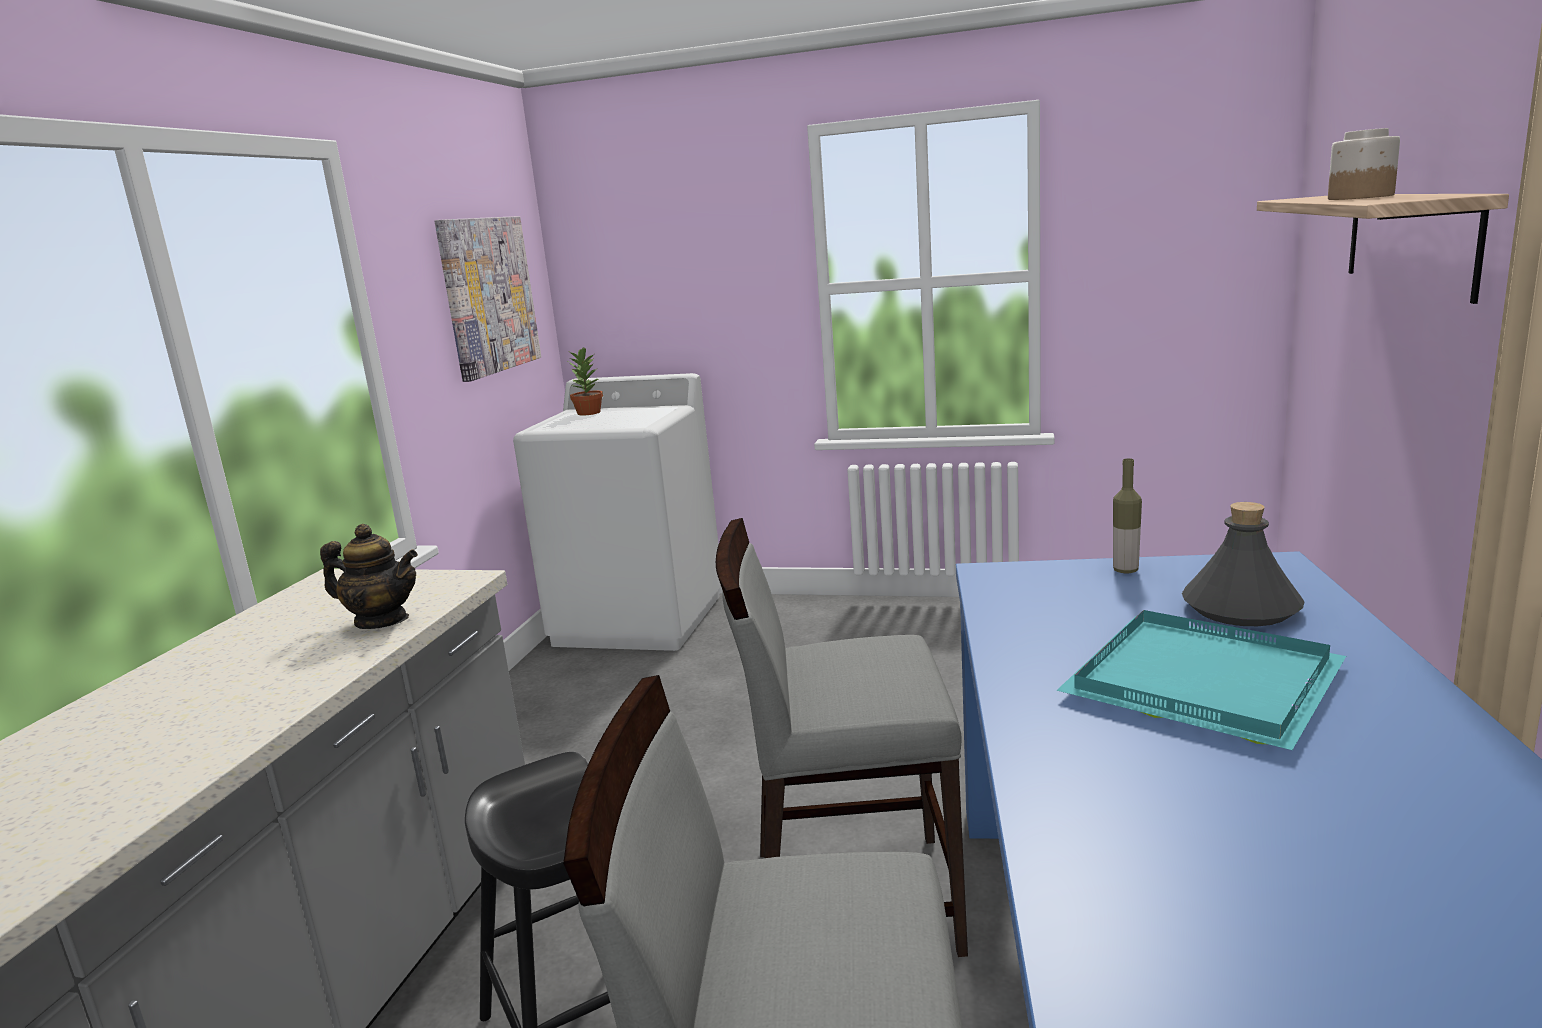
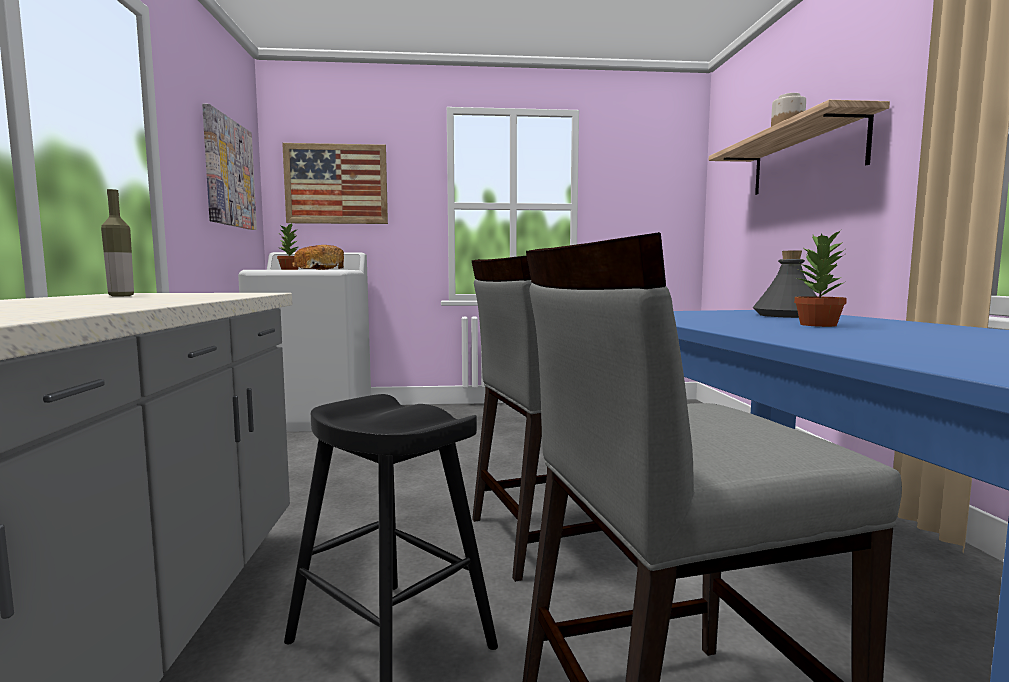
camera: 20 degrees left, 10 degrees down
teapot [320,524,418,629] -> none
turquoise tray [1056,610,1346,750] -> potted plant [794,230,847,327]
bottle [1113,458,1142,573] -> bottle moved to [101,189,134,297]
none -> picture [282,143,388,224]
none -> bread [292,245,344,270]

